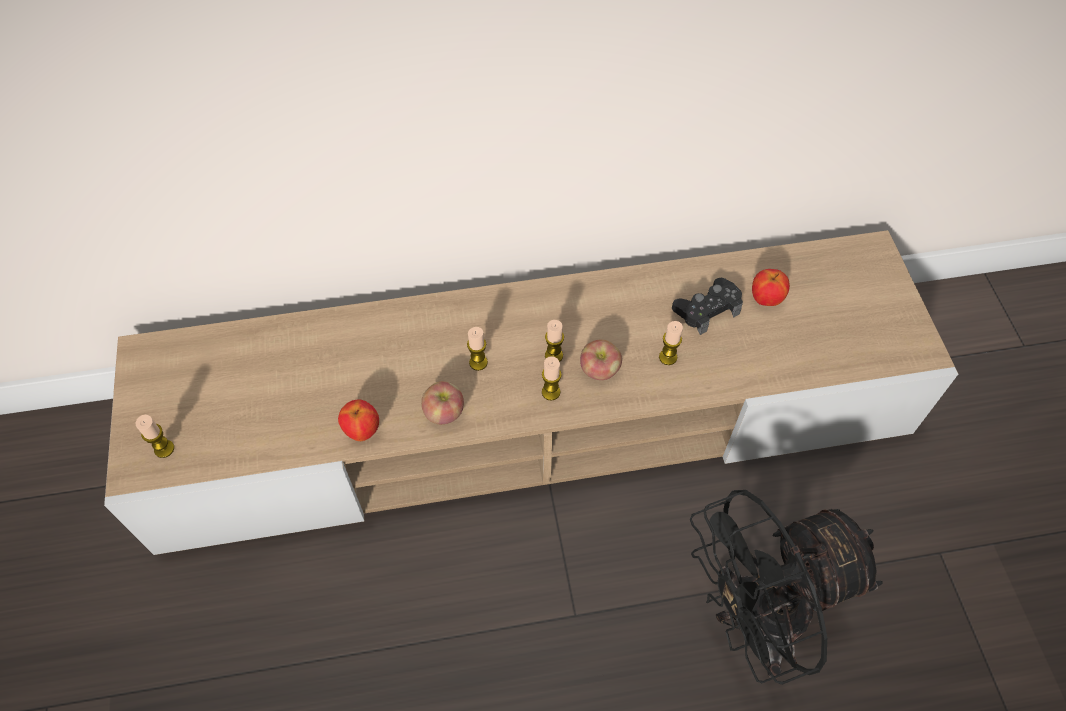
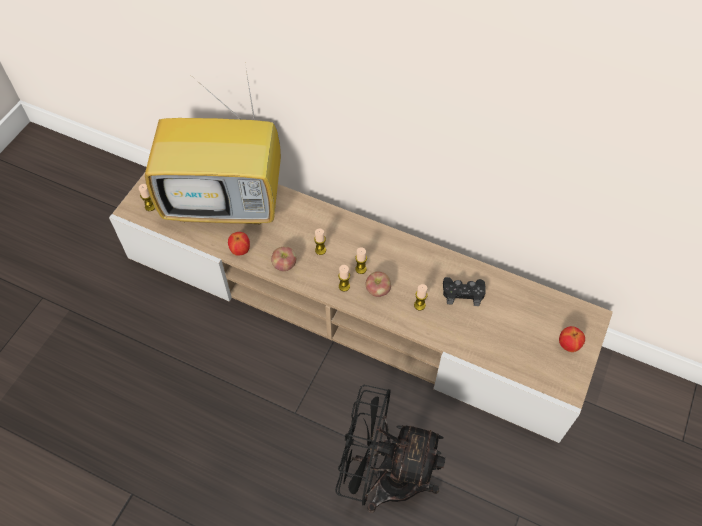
camera: 35 degrees right, 0 degrees up
apple [752,269,790,306] -> apple moved to [559,326,585,352]
none -> television [145,70,281,225]

